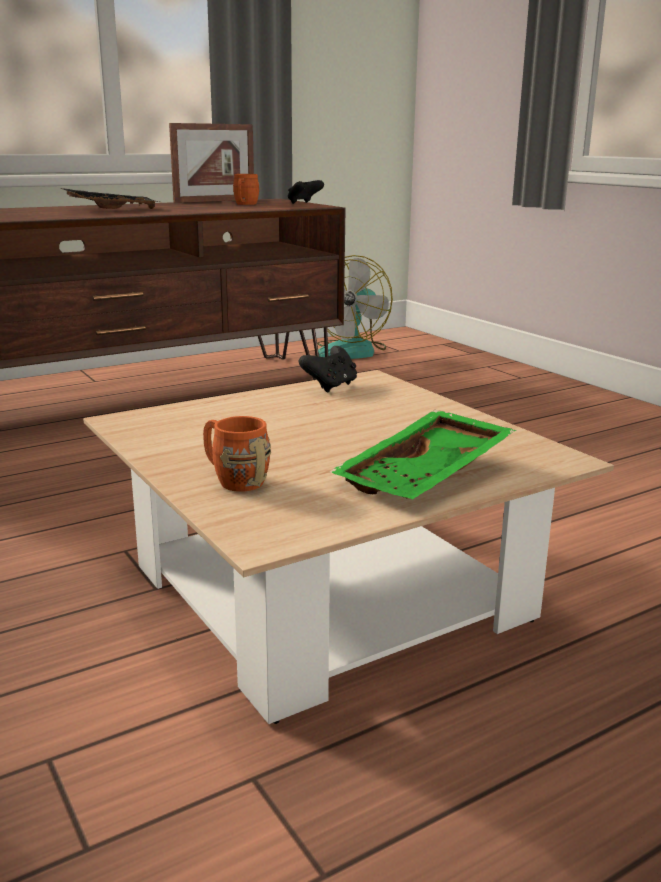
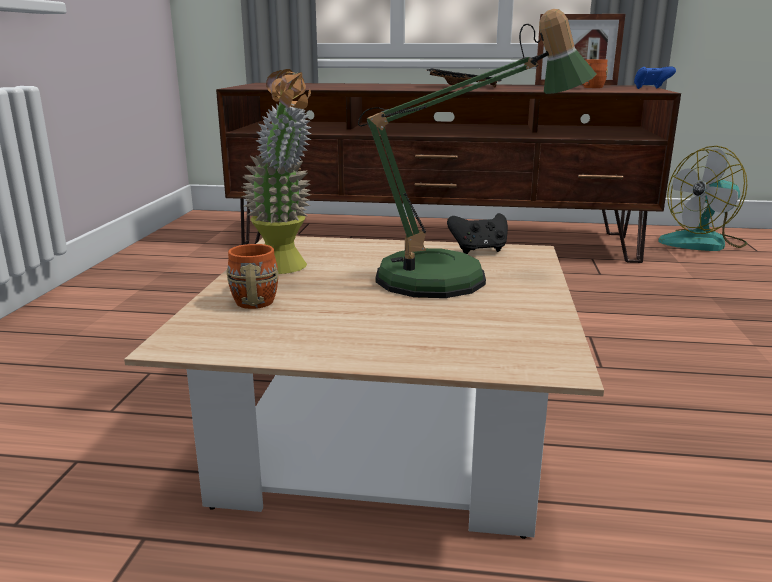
camera: 40 degrees right, 0 degrees up
black game controller [288,180,324,204] -> blue game controller [634,67,676,89]
green tray [329,410,516,499] -> none
none -> potted plant [241,69,311,274]
none -> table lamp [358,9,596,298]

